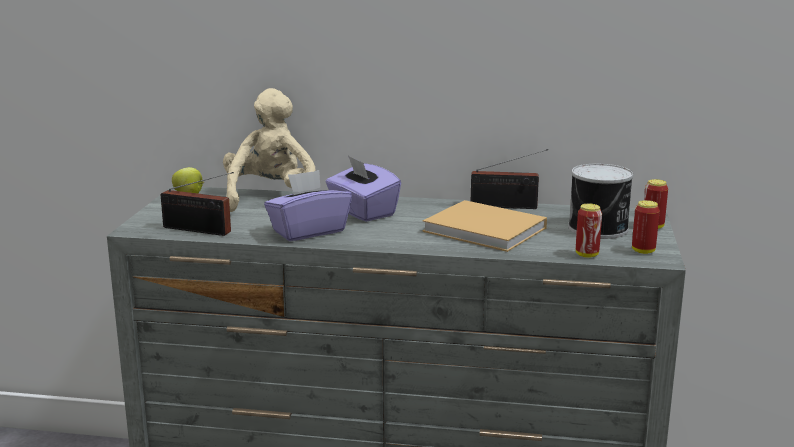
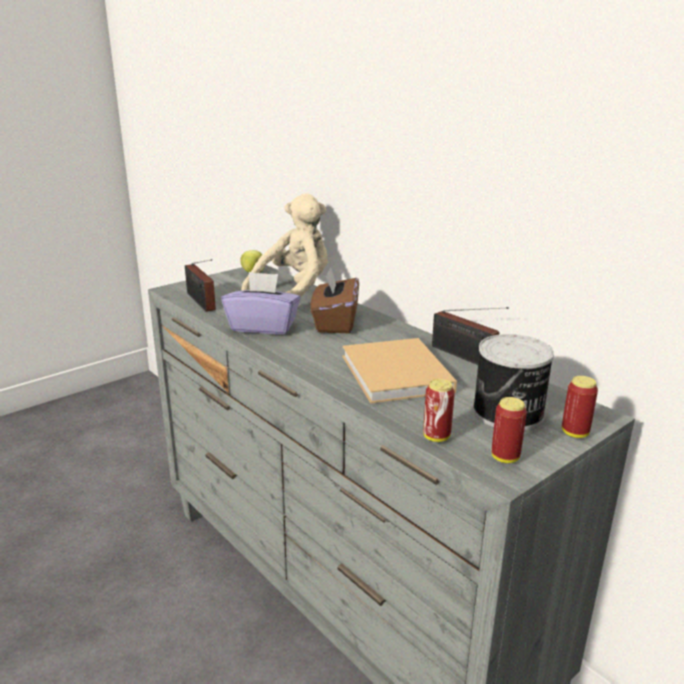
camera: 40 degrees right, 5 degrees up
purple tissue box [326,155,401,222] -> brown tissue box [310,267,359,333]

